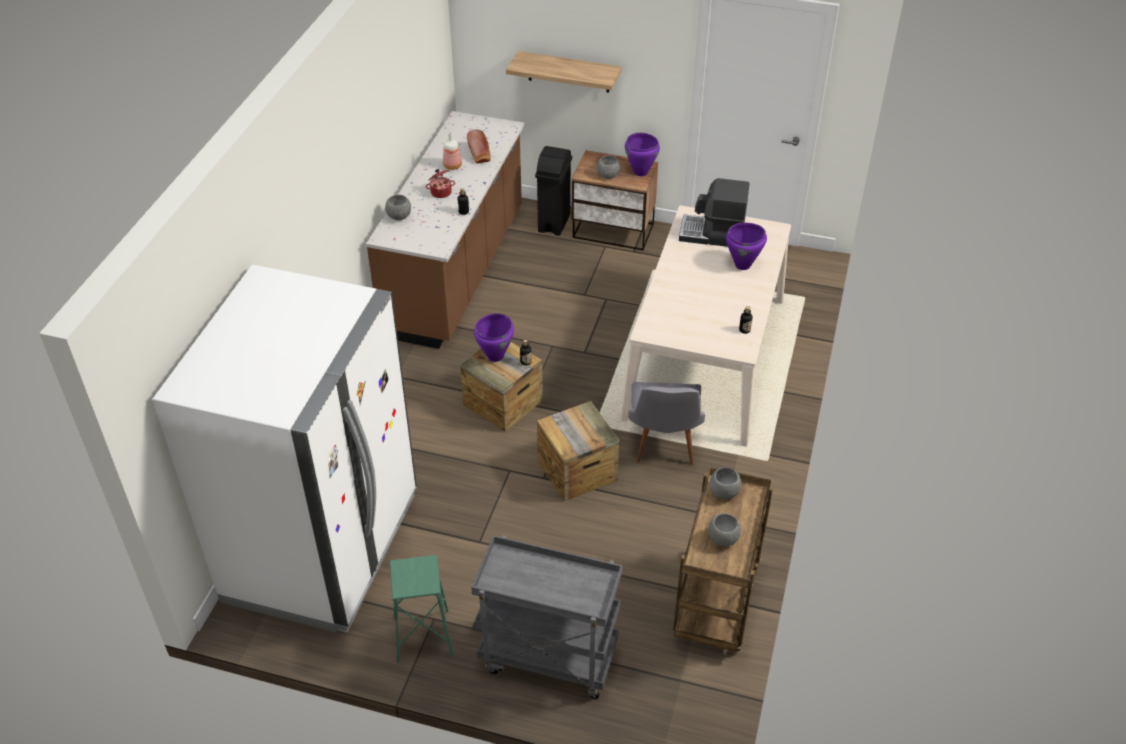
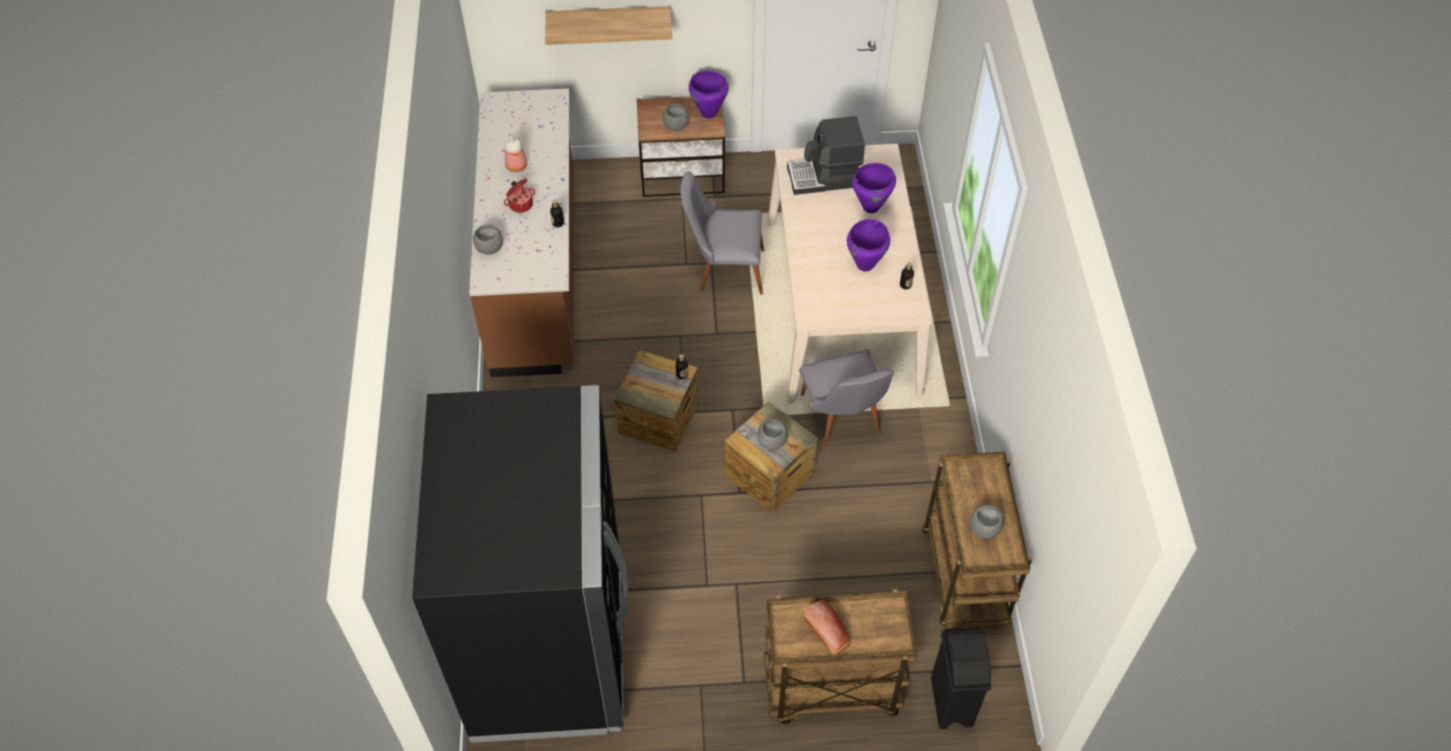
camera: 20 degrees left, 10 degrees up
white fridge [152,265,417,633] -> black fridge [412,385,628,743]
green stool [390,555,453,663] -> none
bread [467,129,491,164] -> bread moved to [804,600,851,655]
grey cart [471,535,623,699] -> brown cart [764,589,917,724]
purple cooking pot [474,313,514,362] -> purple cooking pot moved to [847,219,890,271]
black trash can [535,146,572,236] -> black trash can moved to [931,627,991,729]
grey bowl [710,467,742,499] -> grey bowl moved to [758,419,788,450]
none -> grey chair [680,171,764,295]

